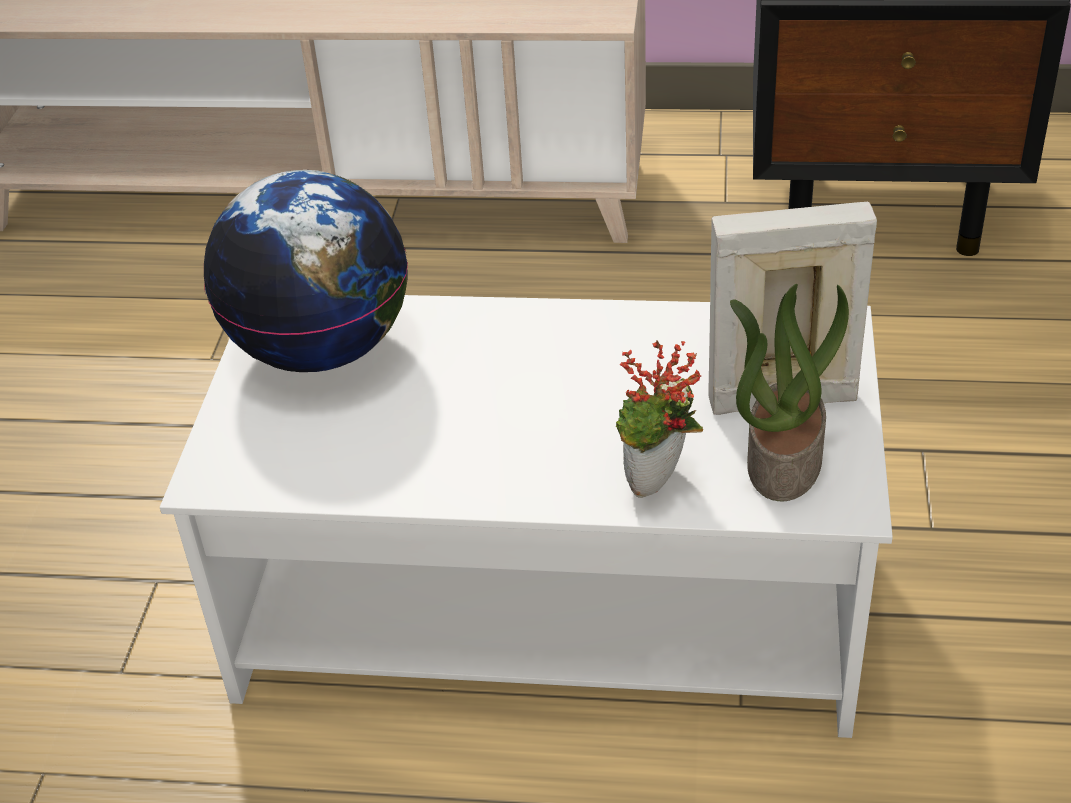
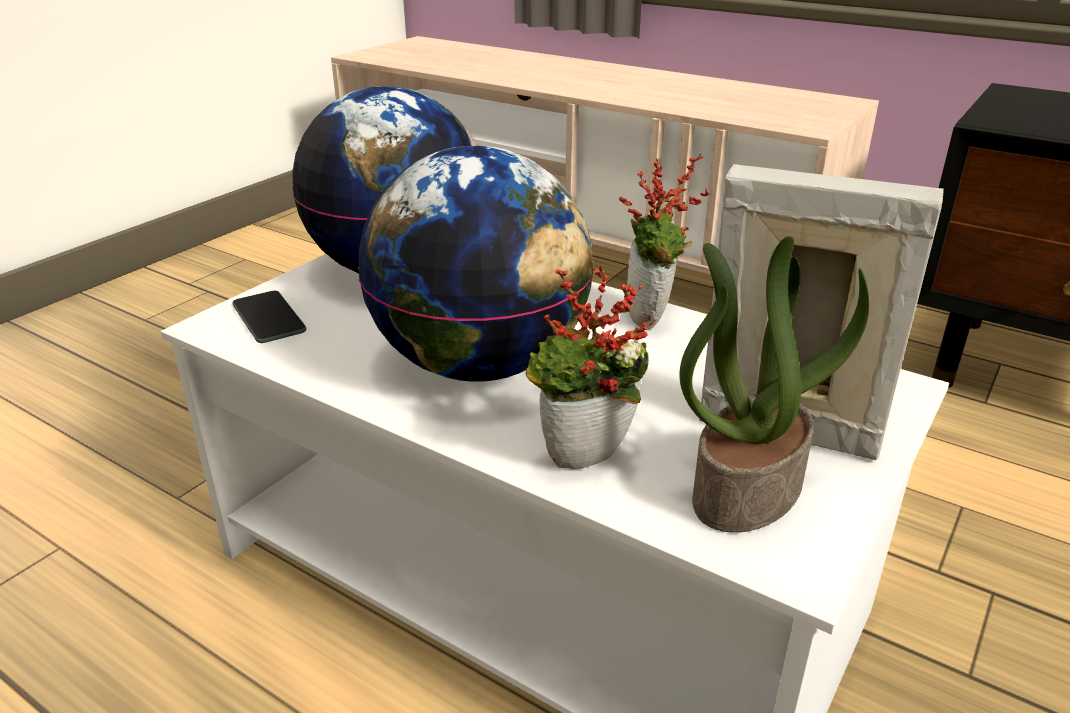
camera: 25 degrees right, 10 degrees down
none -> phone [232,291,306,343]
none -> globe [358,146,594,382]
none -> potted plant [619,154,710,329]

